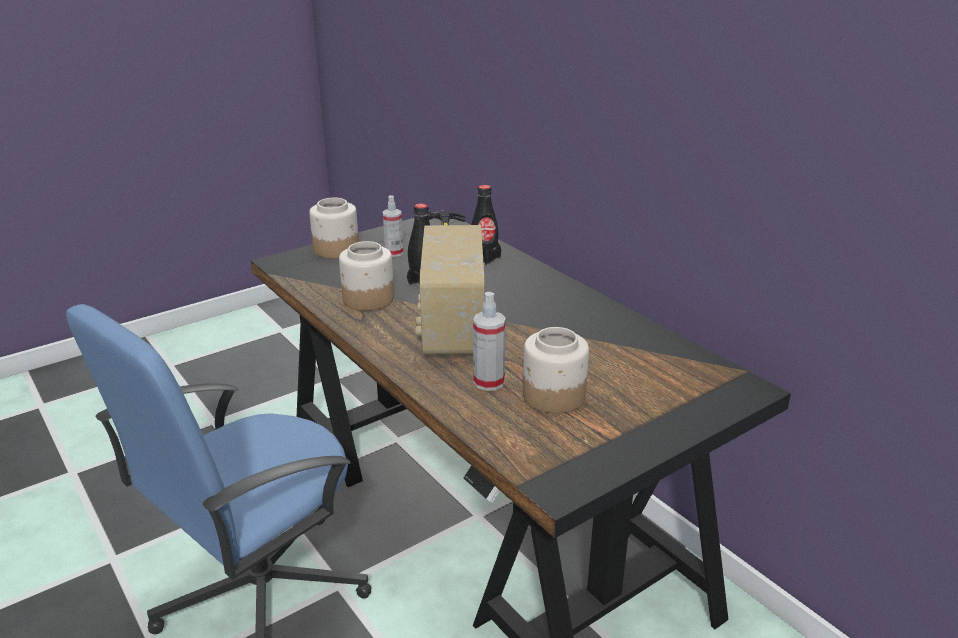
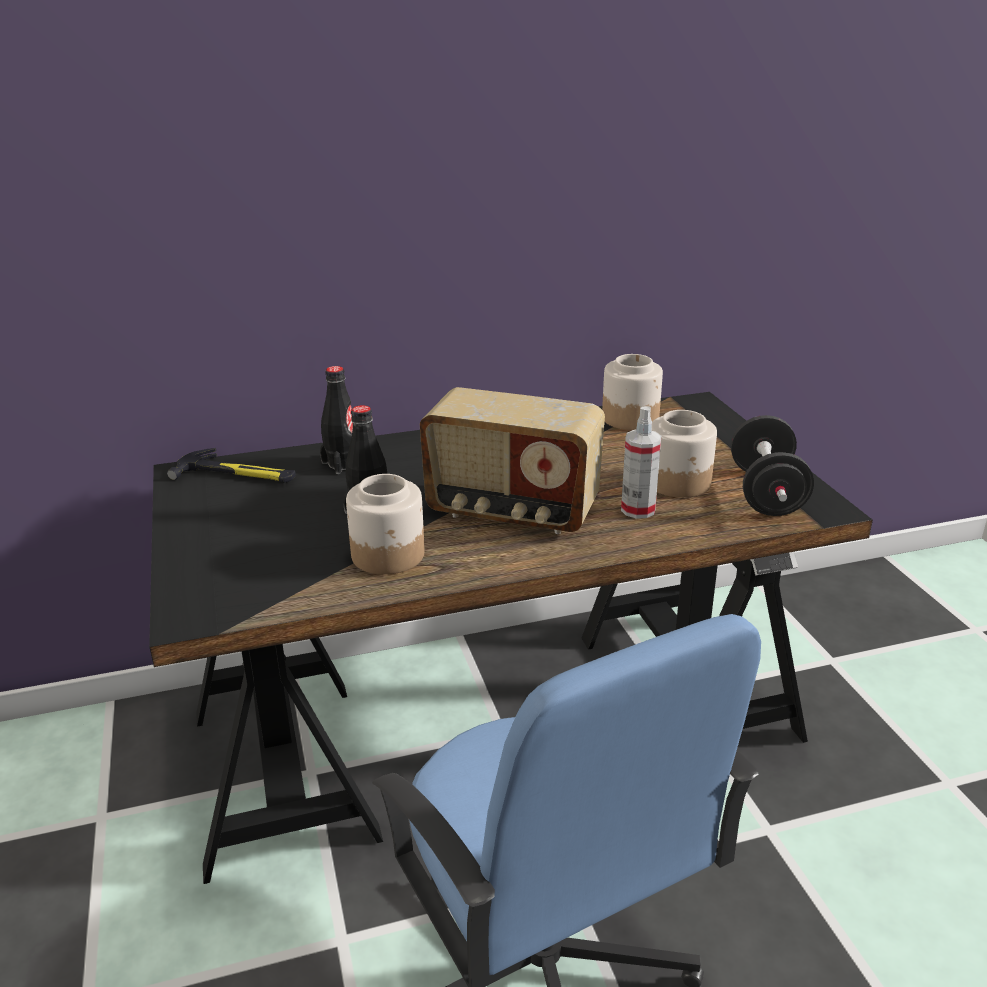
camera: 70 degrees left, 0 degrees up
jar [309,198,359,258] -> jar moved to [602,354,663,430]
spray bottle [383,195,403,257] -> none
none -> black dumbbell [731,415,814,516]

